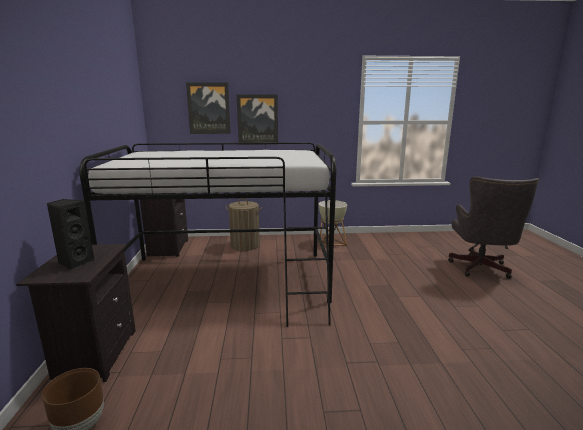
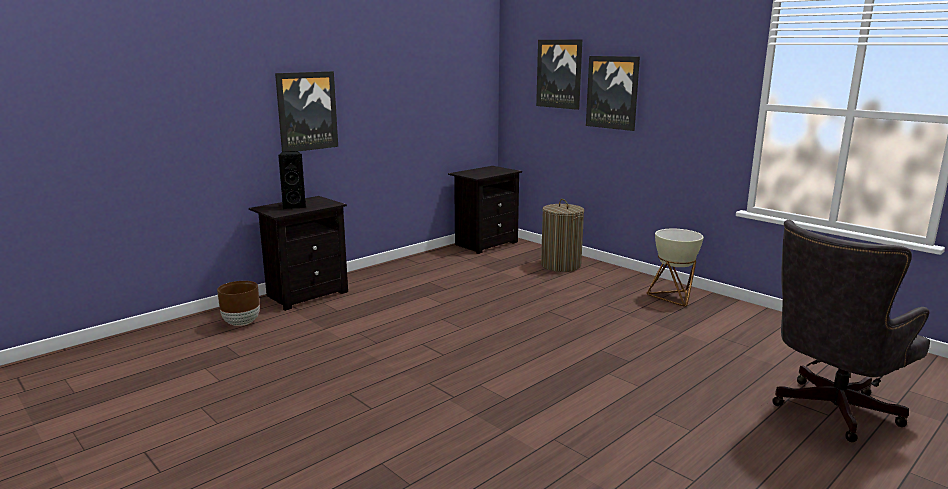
camera: 50 degrees right, 0 degrees up
black bed [80,142,336,327] -> none
none -> picture [275,71,338,152]

